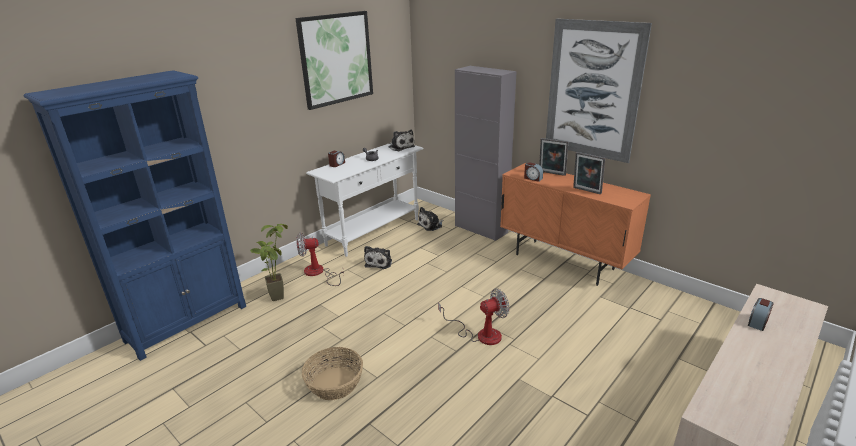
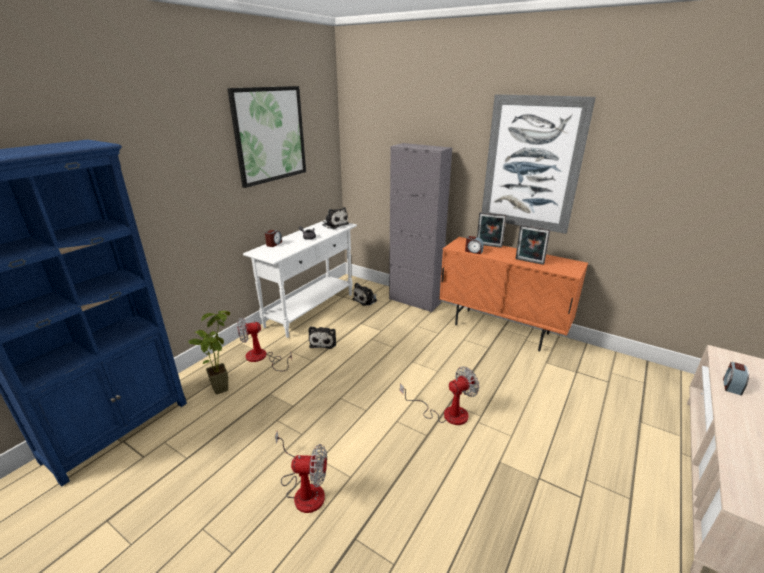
camera: 10 degrees left, 0 degrees up
basket [302,347,363,400] -> fan [275,431,327,513]

